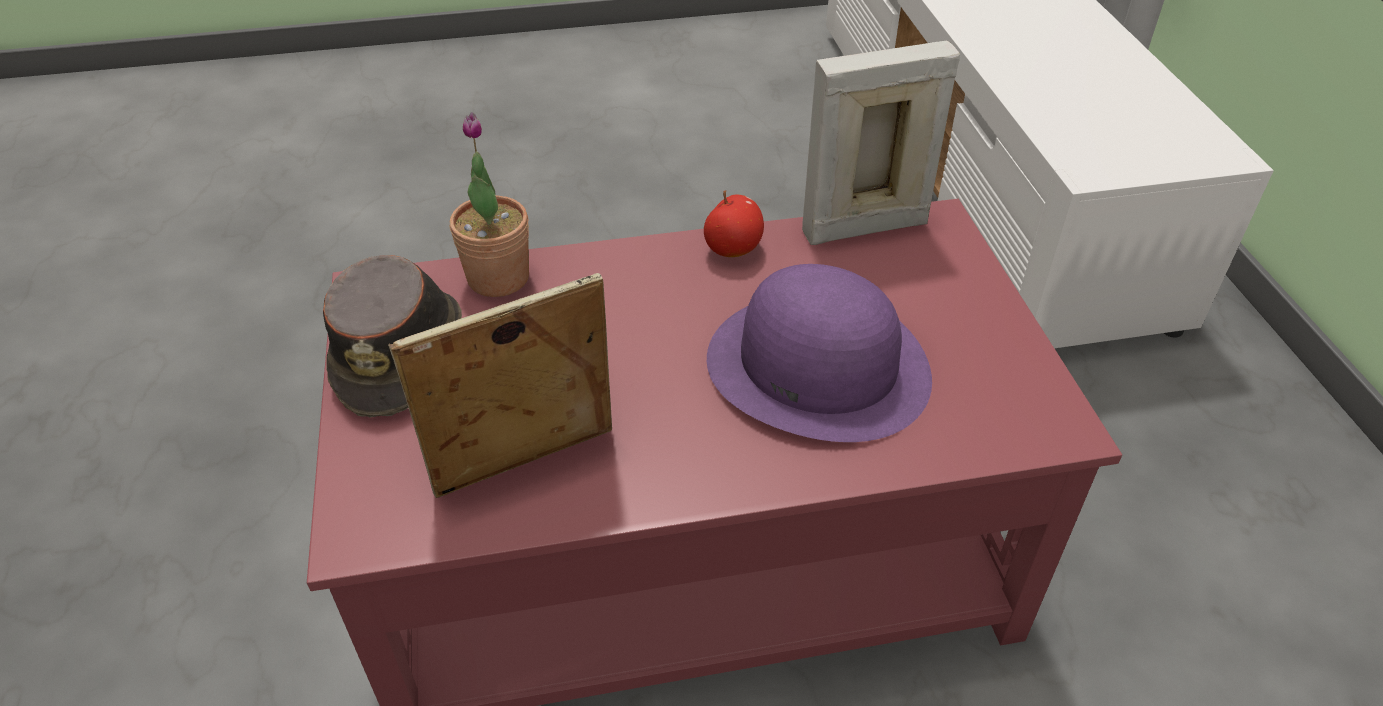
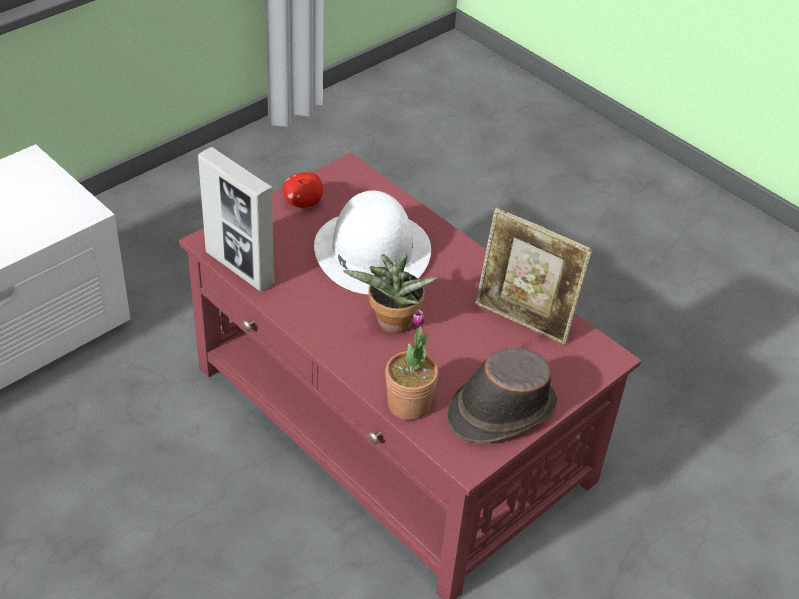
camera: 125 degrees left, 0 degrees up
apple [704,190,764,257] -> apple moved to [283,172,323,208]
purple hat [707,264,932,442] -> white hat [314,191,431,294]
none -> potted plant [343,254,438,334]

